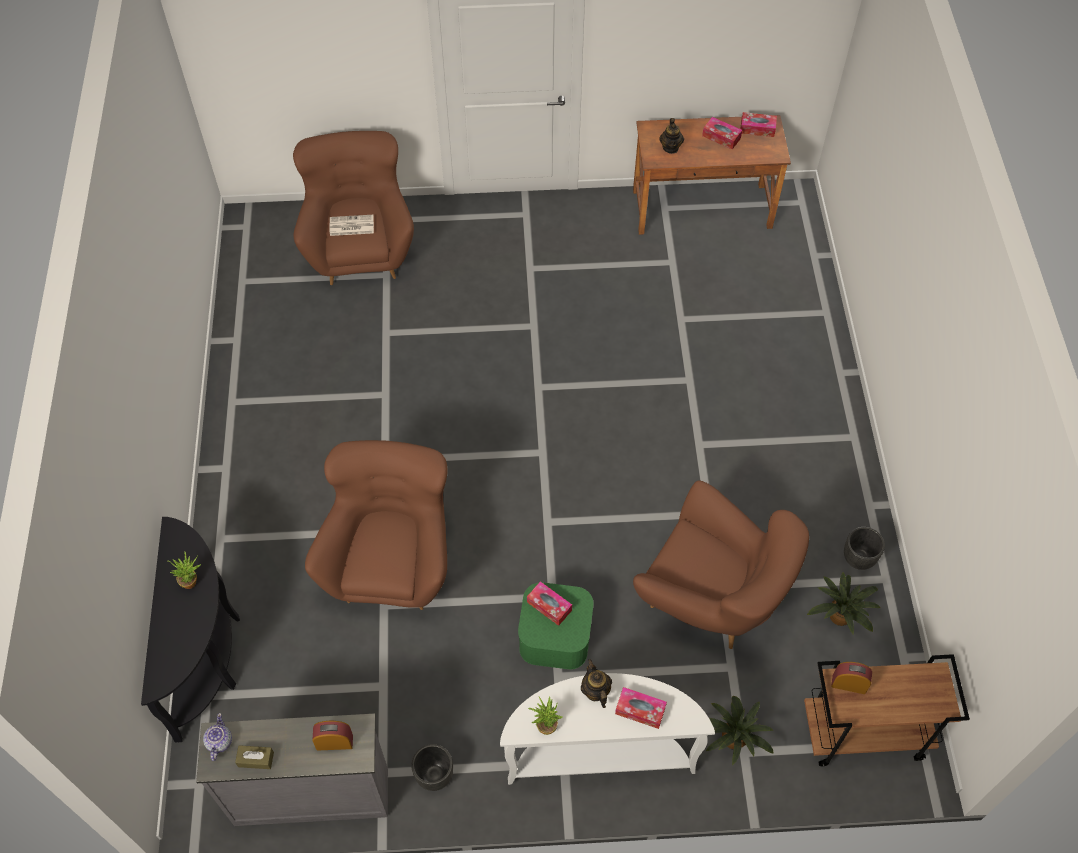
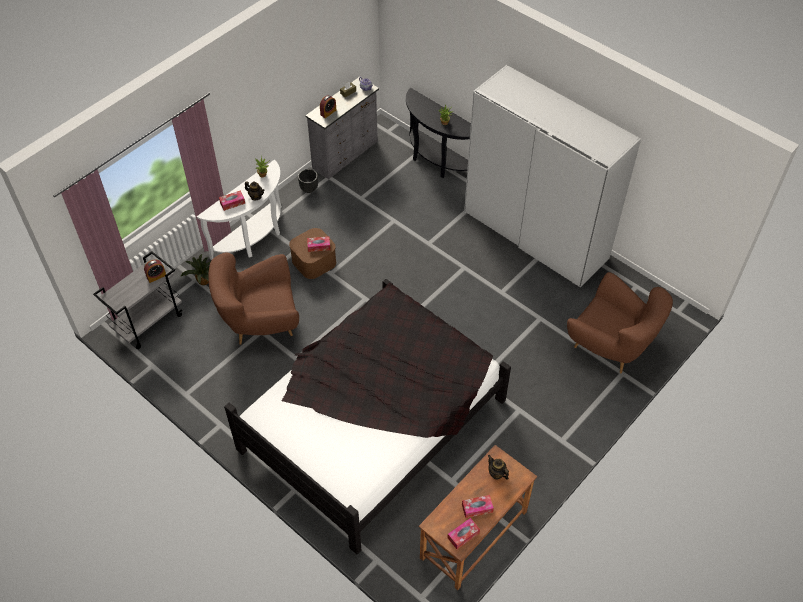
camera: 135 degrees right, 5 degrees down
brown armchair [305,440,448,610] -> none
newspaper [330,215,374,236] -> none
green storage box [518,582,593,669] -> brown storage box [289,228,336,279]
brown cart [804,654,970,766] -> grey cart [93,251,182,349]
potted plant [807,572,881,634] -> none
black planter [844,527,885,570] -> none
none -> black bed [224,279,511,554]
none -> white wardrobe [464,65,641,288]

